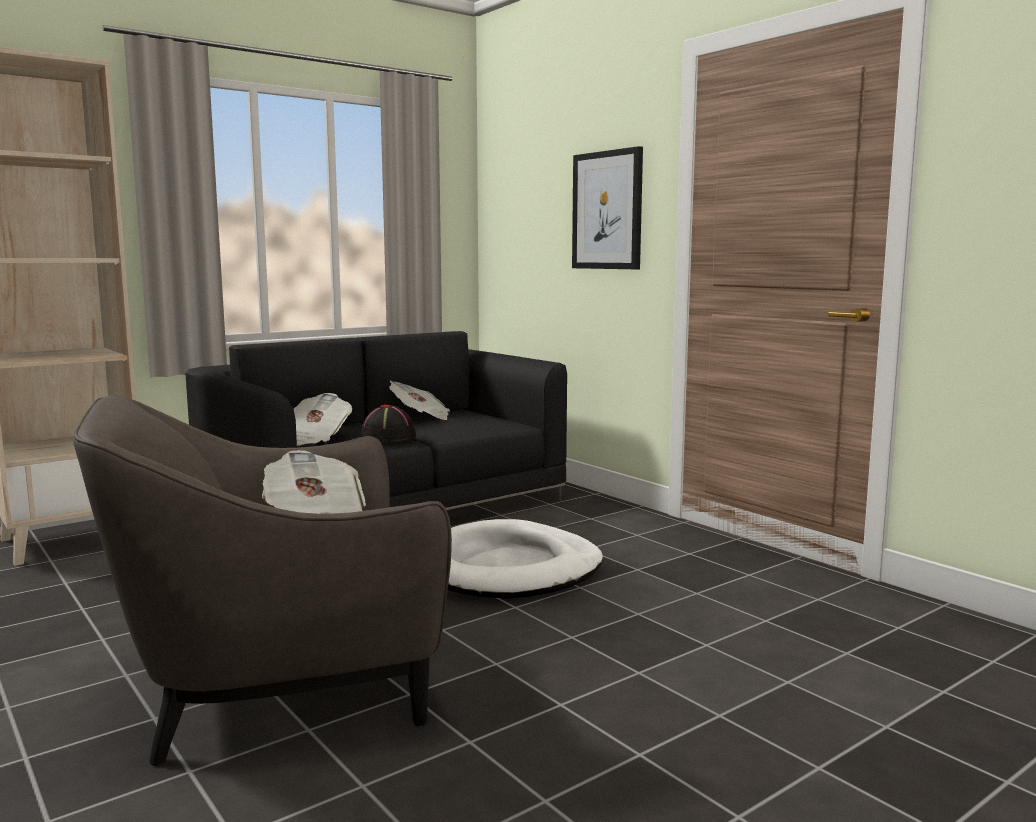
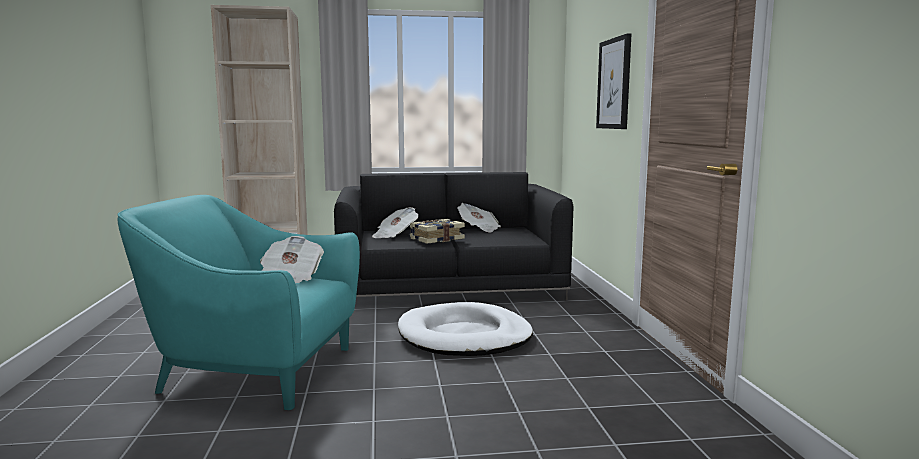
camera: 30 degrees right, 0 degrees up
grey armchair [73,395,452,766] -> turquoise armchair [117,195,360,410]
black hat [361,405,416,443] -> book [410,219,465,244]

